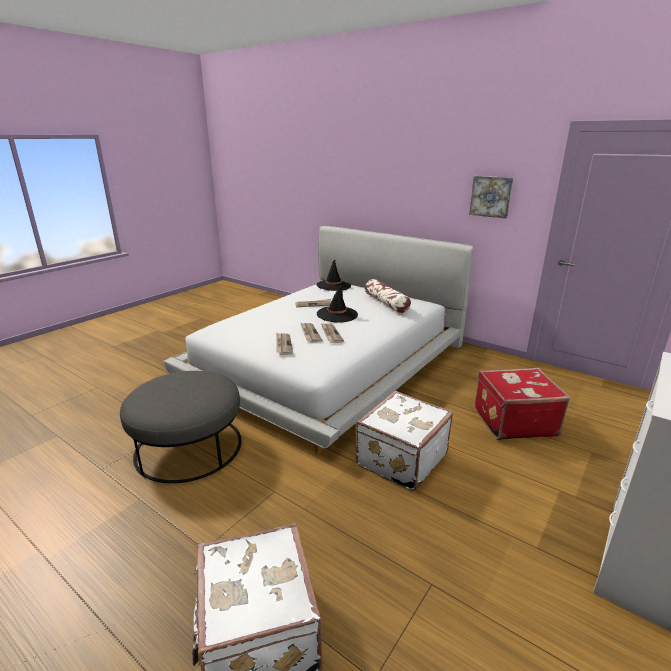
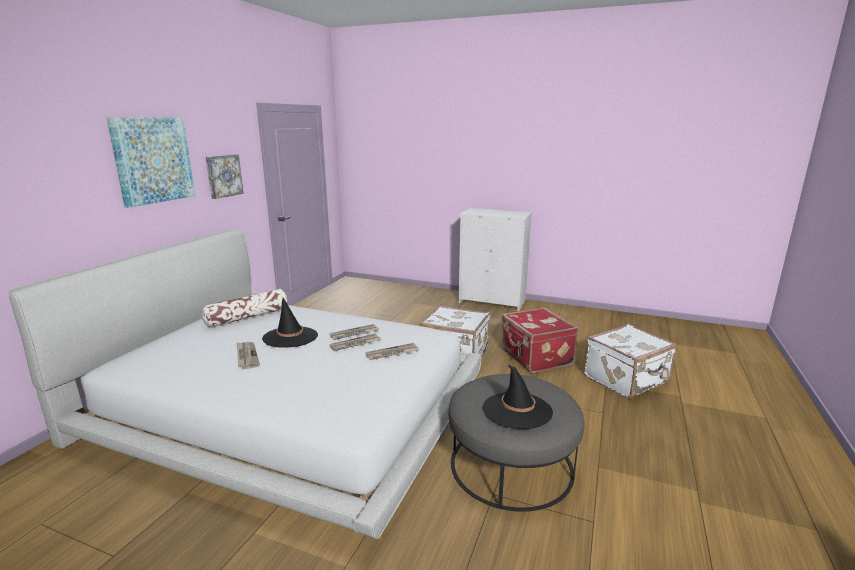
camera: 105 degrees left, 5 degrees down
black hat [316,259,351,291] -> black hat moved to [483,364,553,429]
red suitcase [475,368,570,440] -> red suitcase moved to [501,308,578,373]
none -> picture [106,117,195,208]

